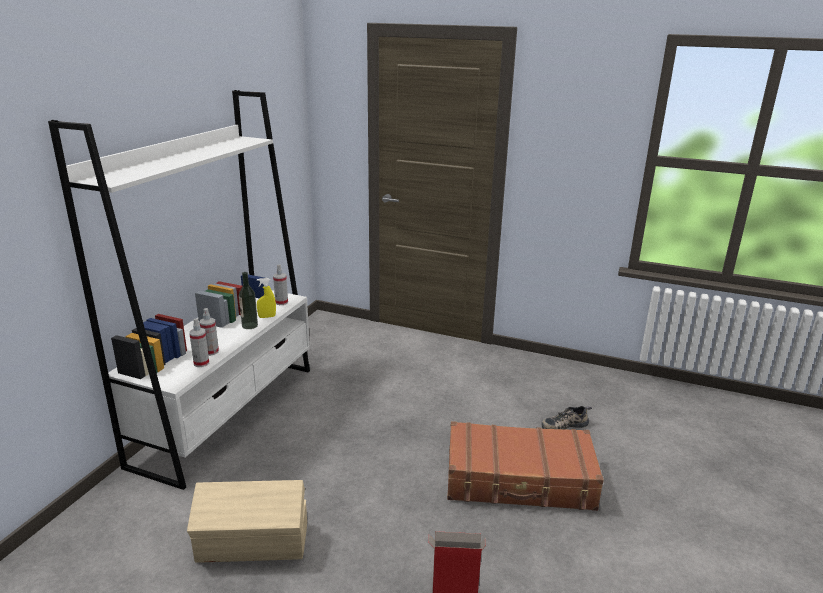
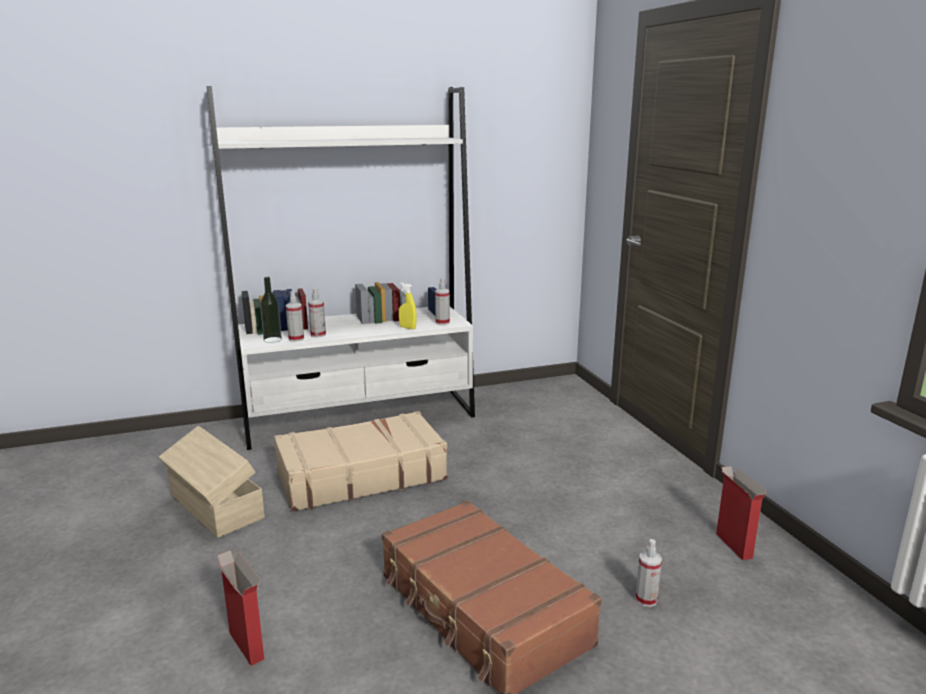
camera: 50 degrees right, 5 degrees down
bottle [239,272,258,329] -> bottle moved to [260,277,282,343]
shoe [541,406,592,430] -> spray bottle [635,539,662,607]
none -> beige suitcase [274,411,448,512]
none -> cardboard box [716,466,767,560]

